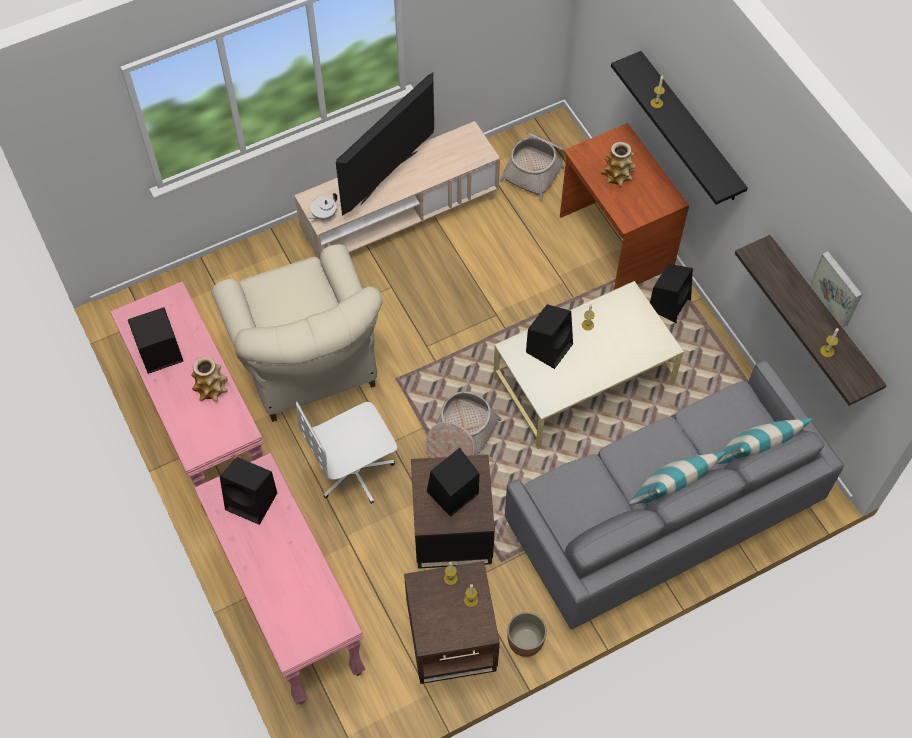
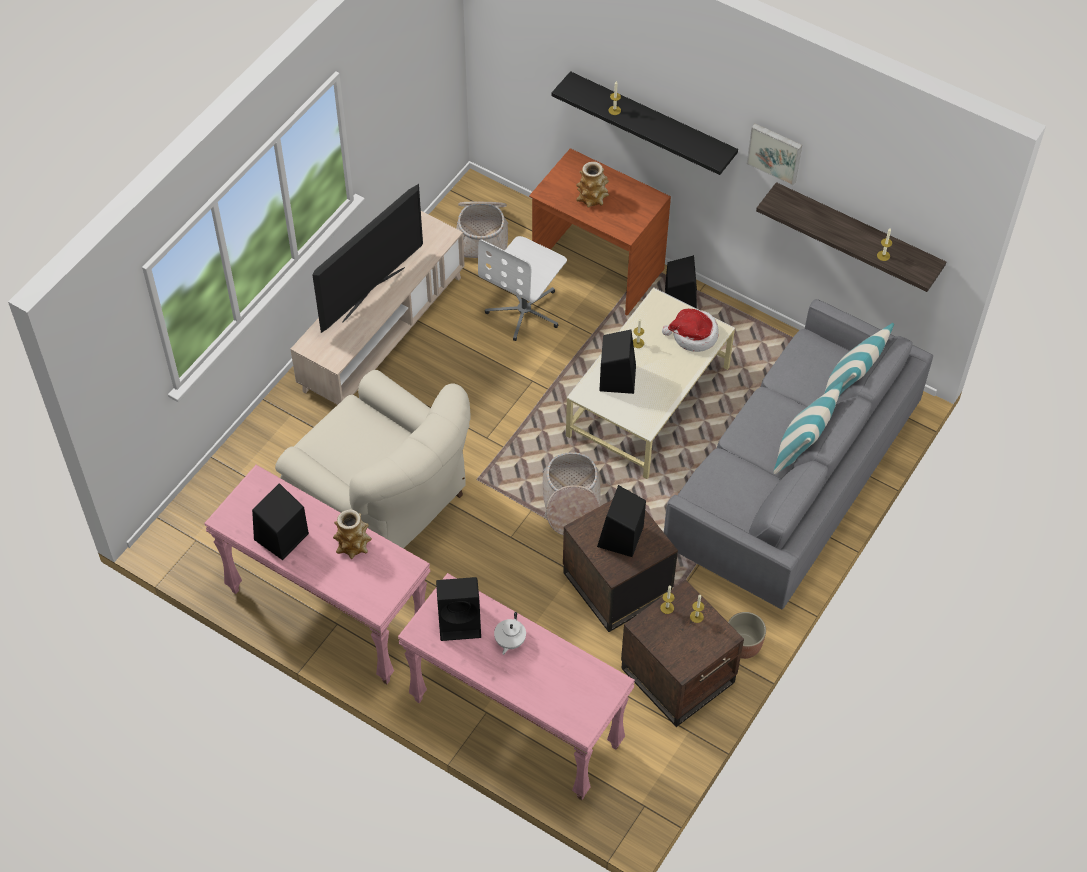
camera: 30 degrees left, 5 degrees down
white office chair [296,402,397,504] -> white office chair moved to [478,236,567,341]
white teapot [308,193,337,220] -> white teapot moved to [494,612,526,655]
television [336,72,434,216] -> television turned 150 degrees counterclockwise [313,184,423,333]
picture [810,251,862,328] -> picture moved to [747,124,802,185]
none -> hat [662,309,719,352]

